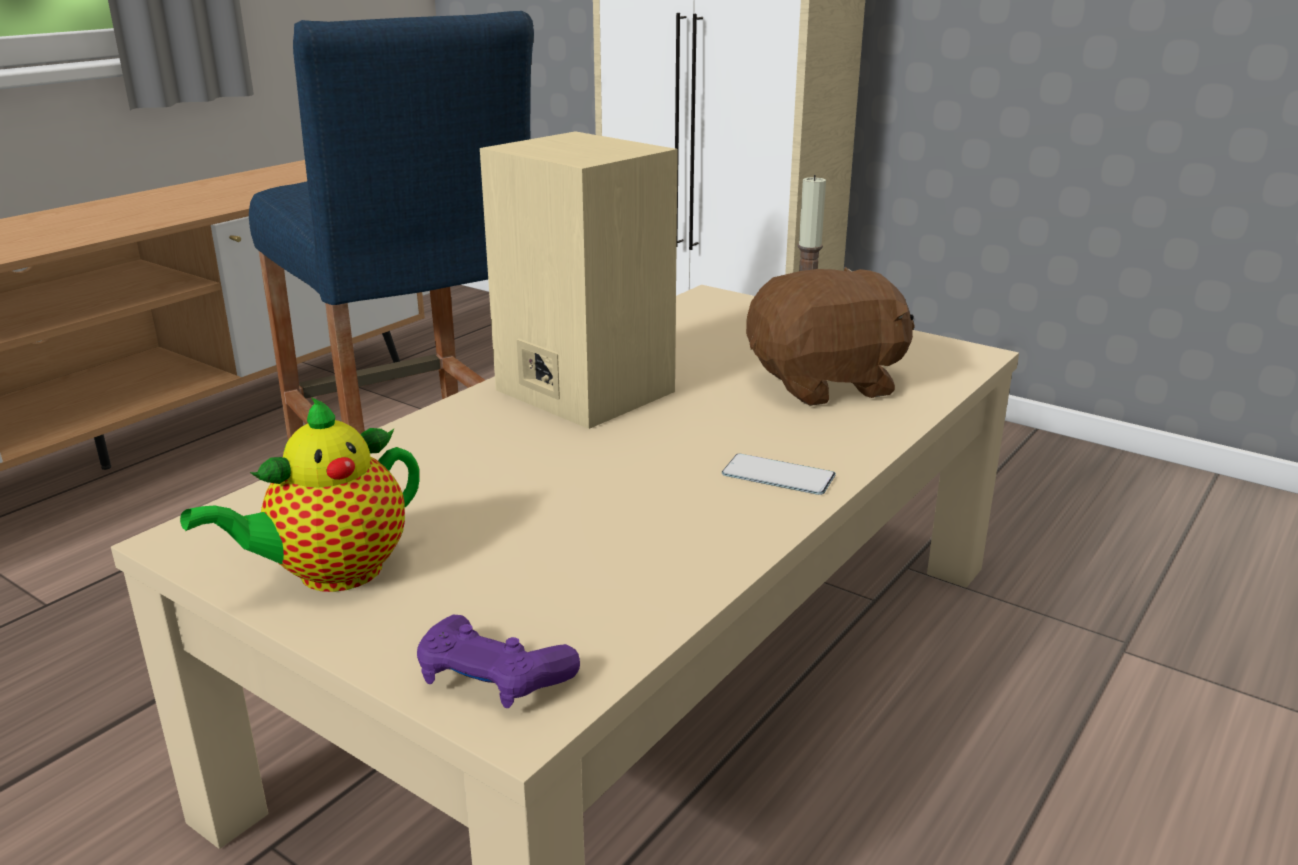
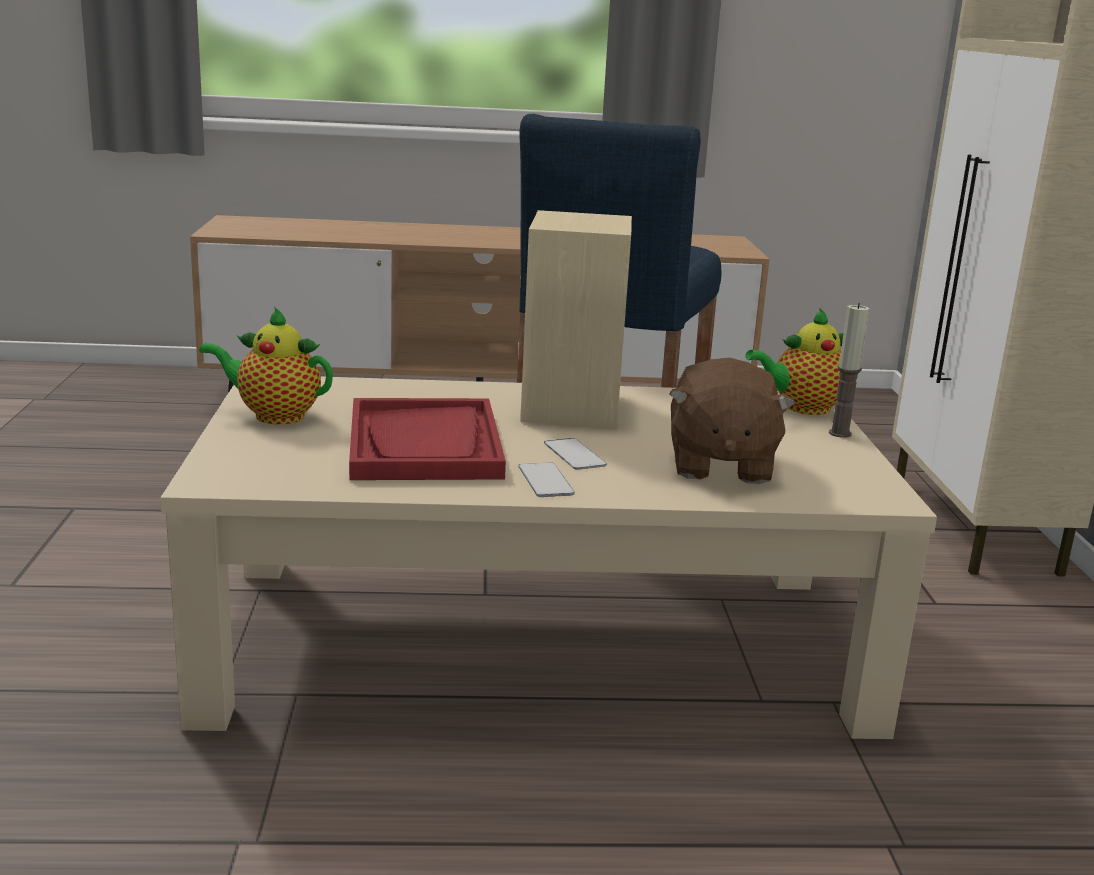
camera: 50 degrees right, 5 degrees down
purple game controller [417,614,580,708] -> none
brown plush toy [746,267,915,406] -> brown plush toy turned 60 degrees clockwise [669,358,796,484]
none -> red tray [349,398,506,480]
none -> phone [544,438,607,470]
none -> teapot [745,308,844,415]

